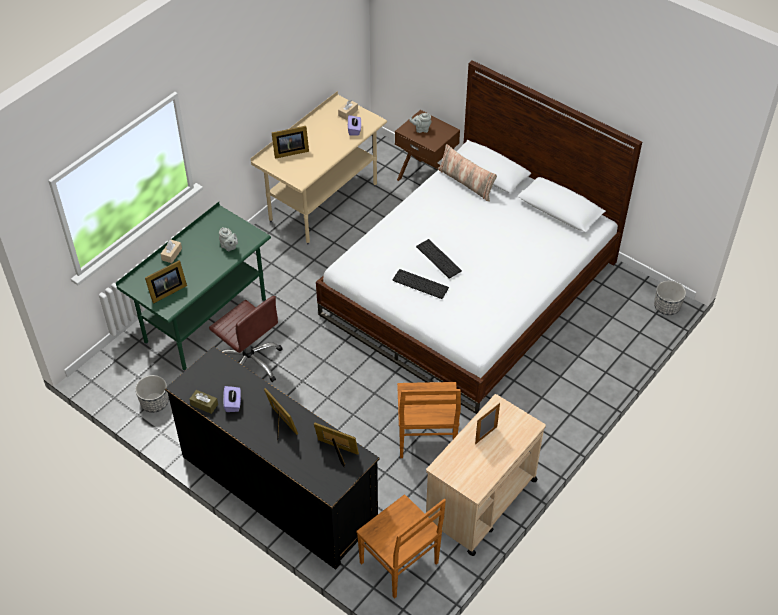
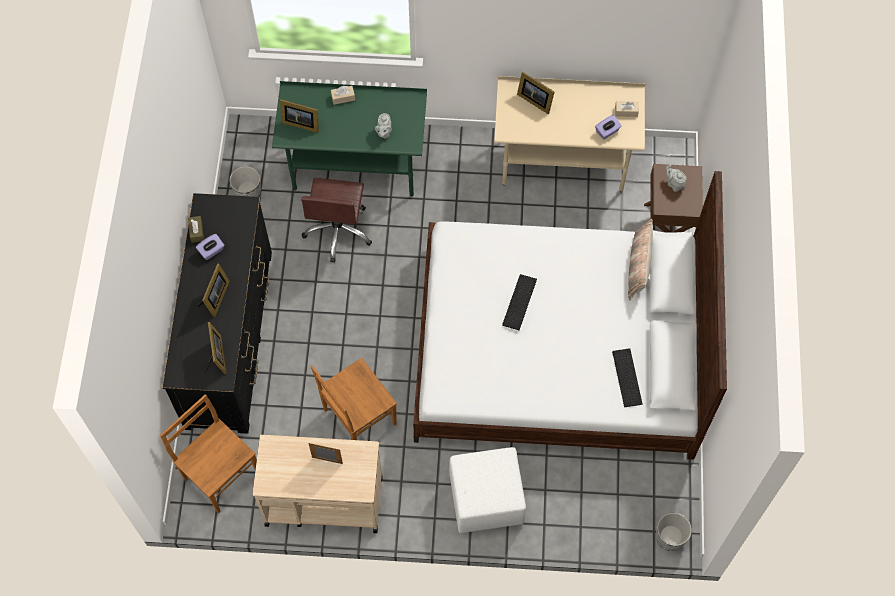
camera: 55 degrees right, 15 degrees up
brown chair [356,494,446,599] -> brown chair turned 120 degrees clockwise [160,394,257,514]
keyboard [392,269,449,299] -> keyboard moved to [612,348,642,407]
none -> white ottoman [449,447,526,533]

